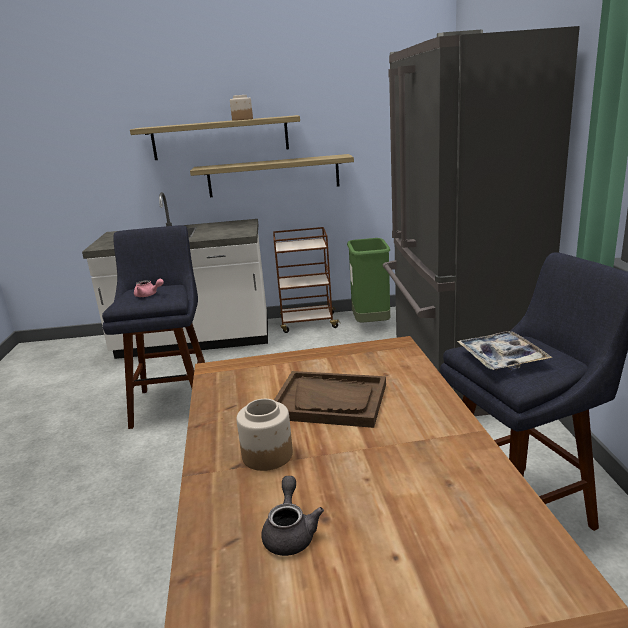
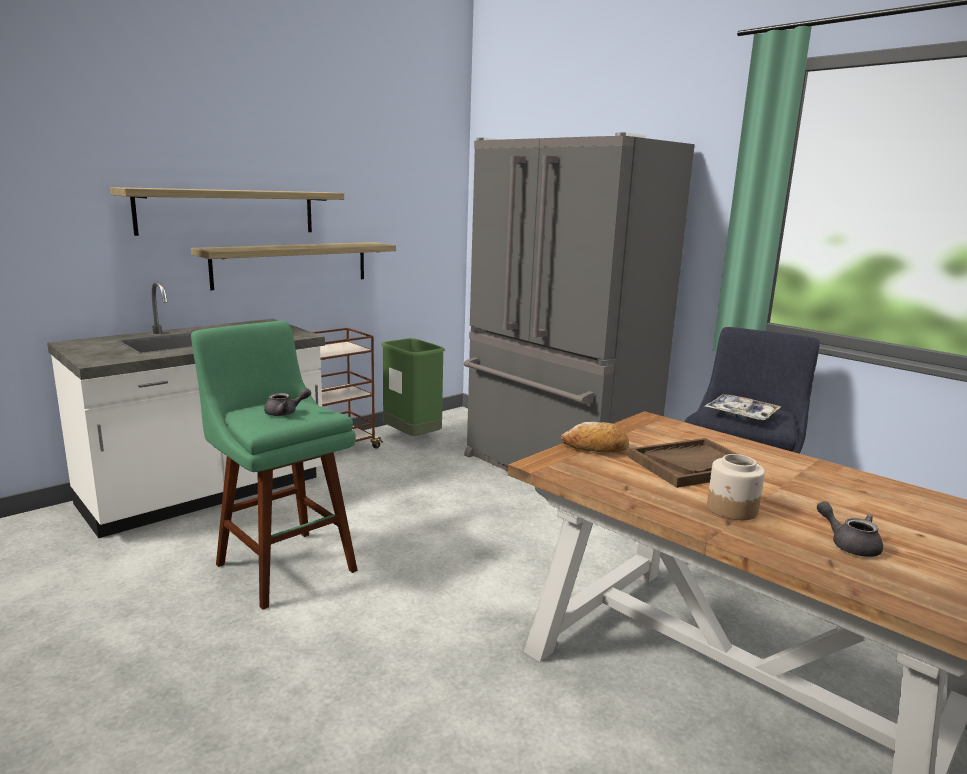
camera: 40 degrees left, 5 degrees down
blue stool [102,225,205,429] -> green stool [191,321,358,610]
pink teapot [134,279,164,297] -> grey teapot [264,388,311,416]
jar [230,95,253,121] -> none
none -> bread [561,422,629,453]

